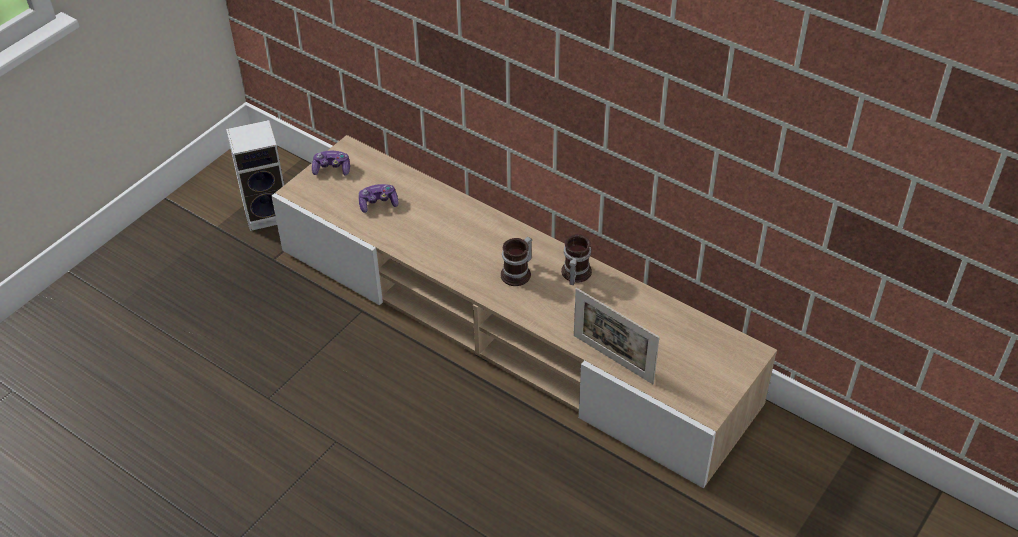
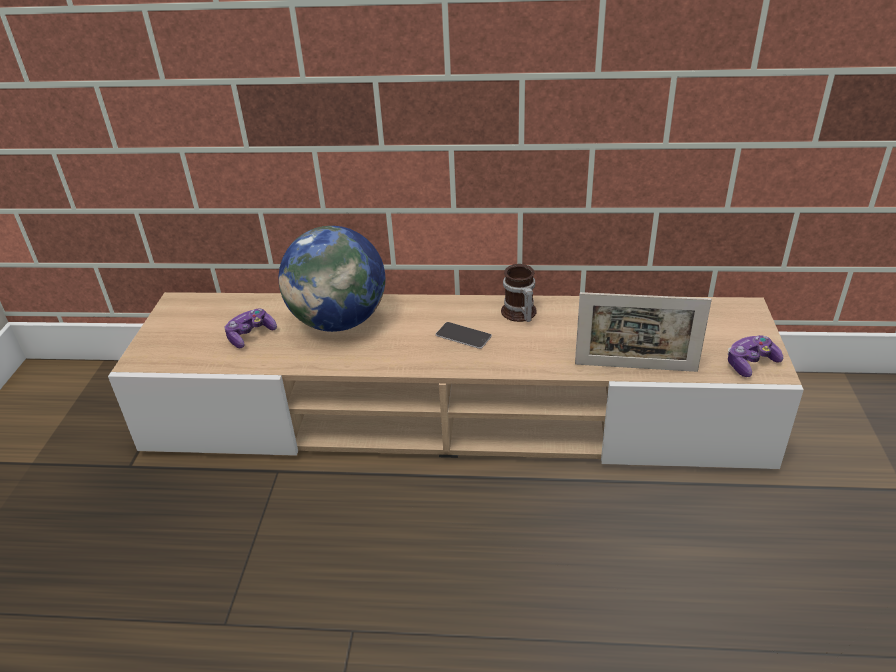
camera: 30 degrees left, 10 degrees down
speaker [226,120,284,231] -> none
game controller [312,151,350,176] -> game controller moved to [728,335,783,377]
mug [501,236,532,286] -> phone [436,322,492,349]
none -> globe [279,226,385,332]

